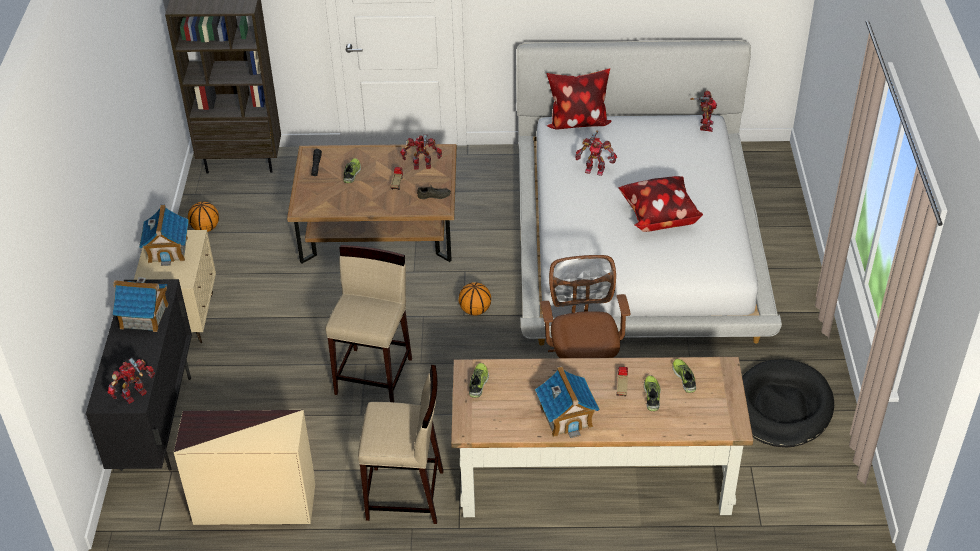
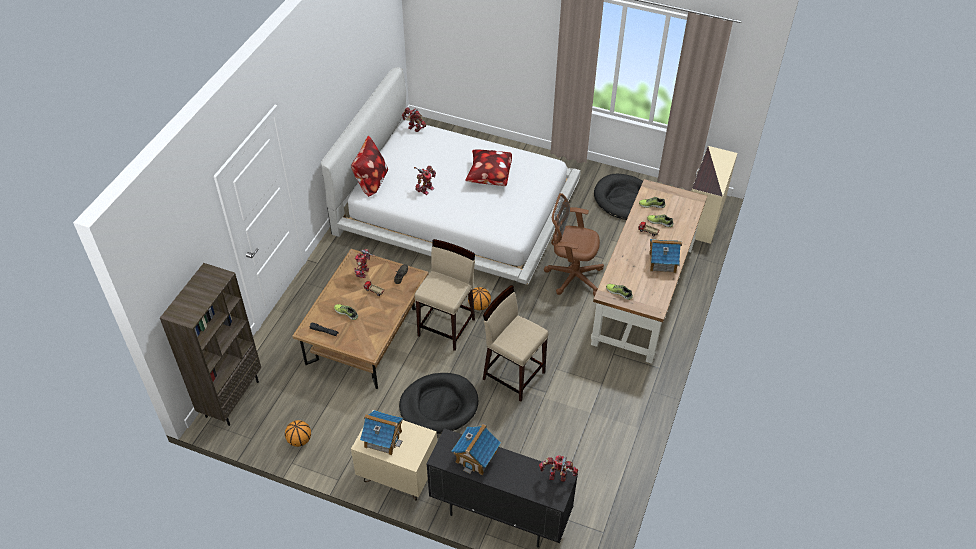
camera: 70 degrees left, 5 degrees up
toy robot [108,358,155,404] -> toy robot turned 120 degrees clockwise [539,455,578,482]
beige dresser [174,410,315,525] -> beige dresser moved to [691,146,738,244]
beige stool [358,365,444,524] -> beige stool moved to [415,239,475,351]
none -> black dog bed [399,373,478,434]

